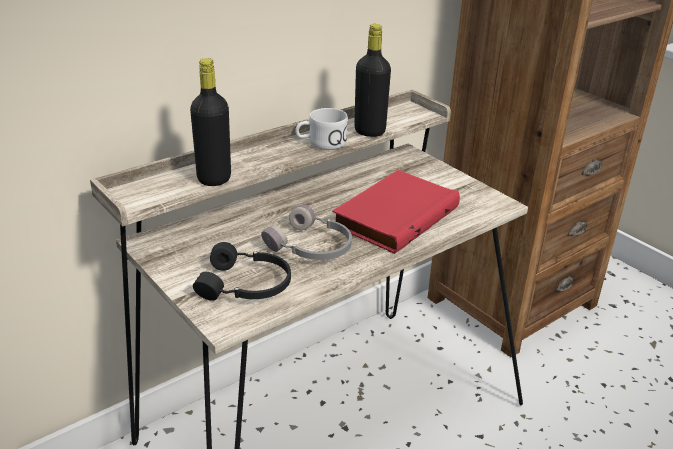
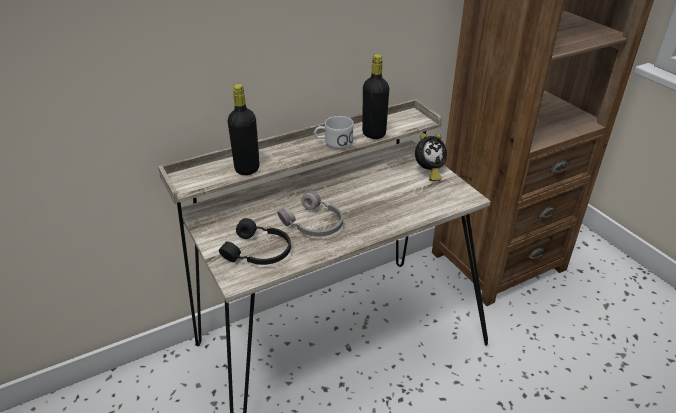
camera: 10 degrees right, 5 degrees up
red book [332,170,460,254] -> none
none -> alarm clock [415,133,447,181]

